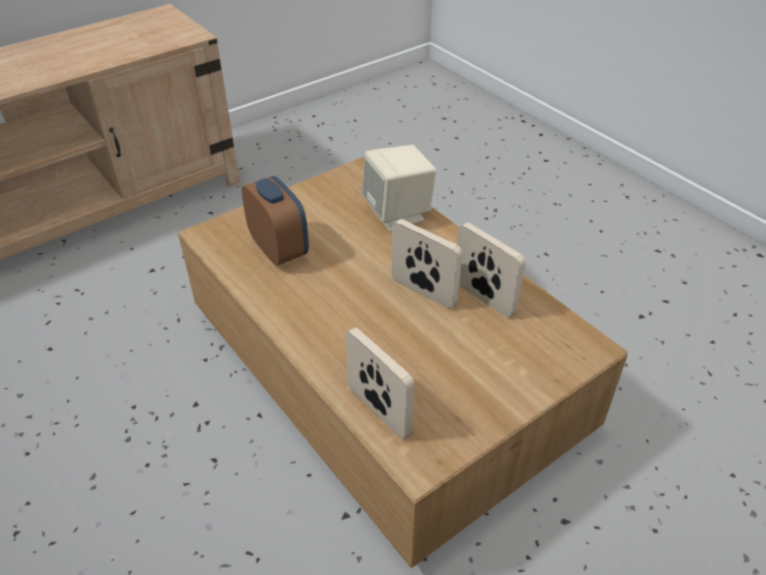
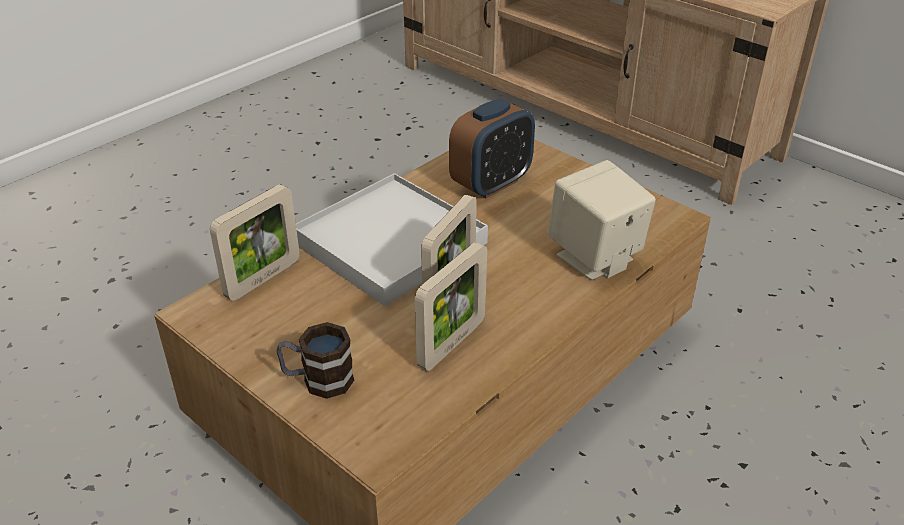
camera: 80 degrees right, 5 degrees down
none -> mug [277,322,354,399]
none -> white tray [296,173,488,306]

